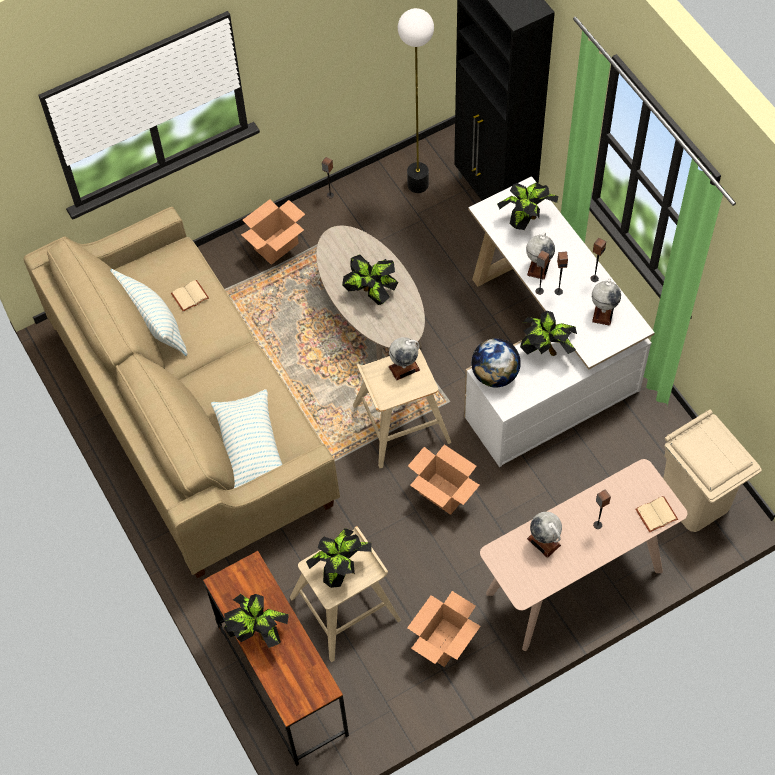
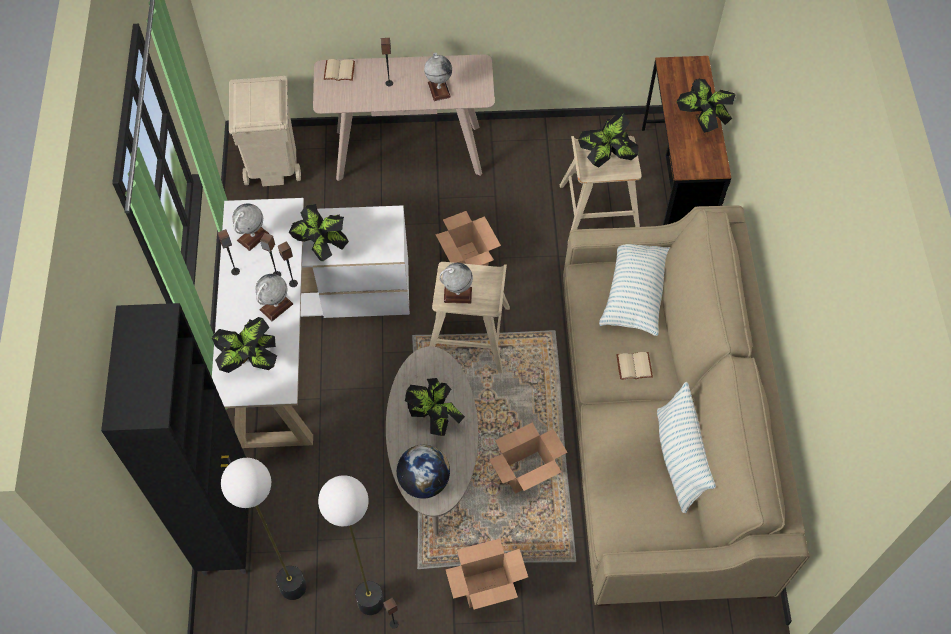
camera: 155 degrees left, 0 degrees up
beige book [171,280,209,312] -> beige book moved to [616,352,653,380]
cardboard box [407,591,481,667] -> cardboard box moved to [489,422,568,494]
globe [471,338,521,387] -> globe moved to [397,445,450,499]
none -> floor lamp [318,475,384,615]

